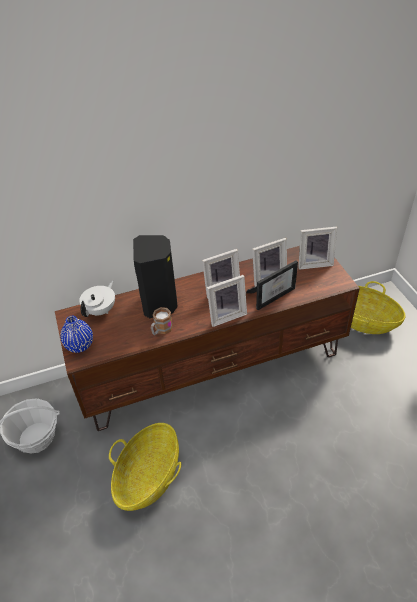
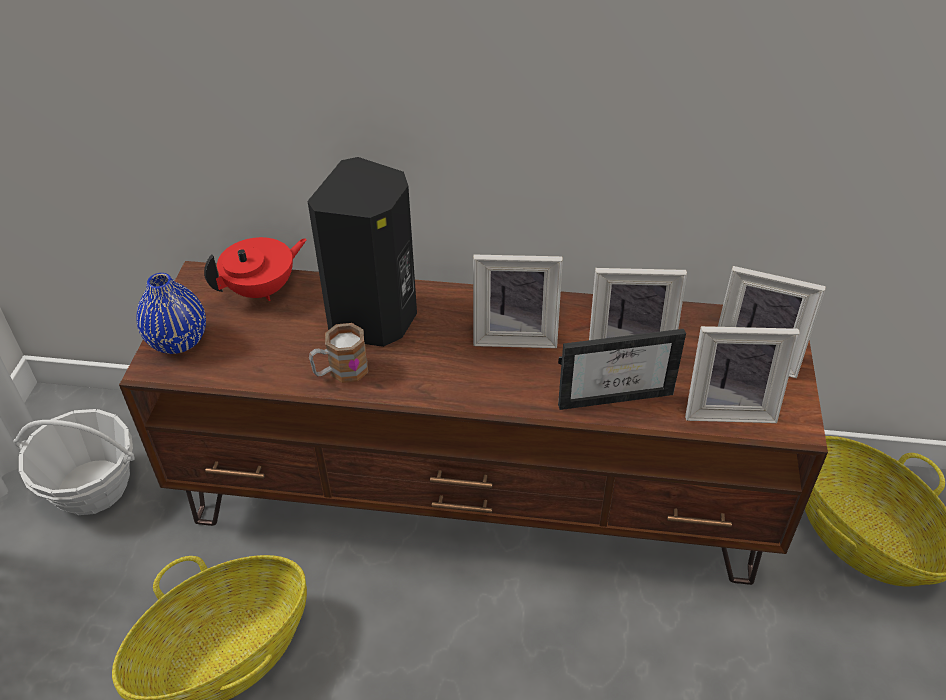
camera: 25 degrees right, 0 degrees up
white teapot [79,281,115,317] -> red teapot [204,237,307,301]
picture frame [207,275,247,327] -> picture frame moved to [685,326,800,423]

